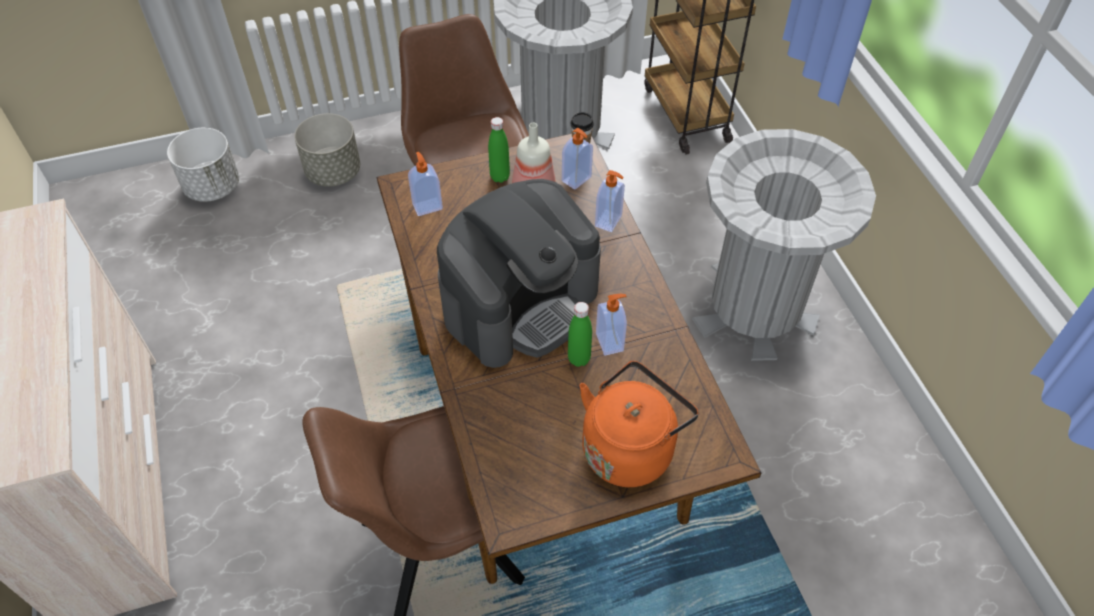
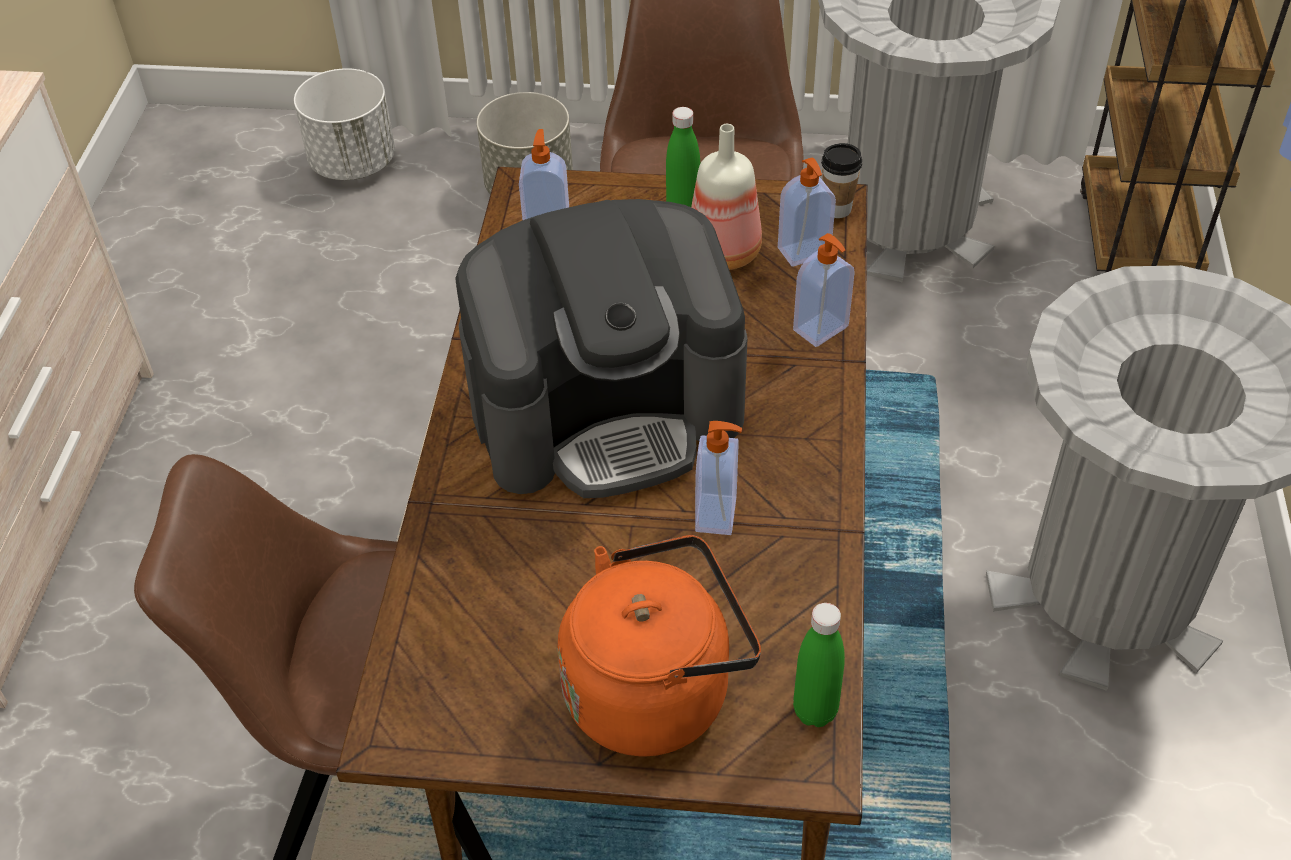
camera: 25 degrees right, 5 degrees down
green bottle [568,302,592,367] -> green bottle moved to [793,603,845,727]

